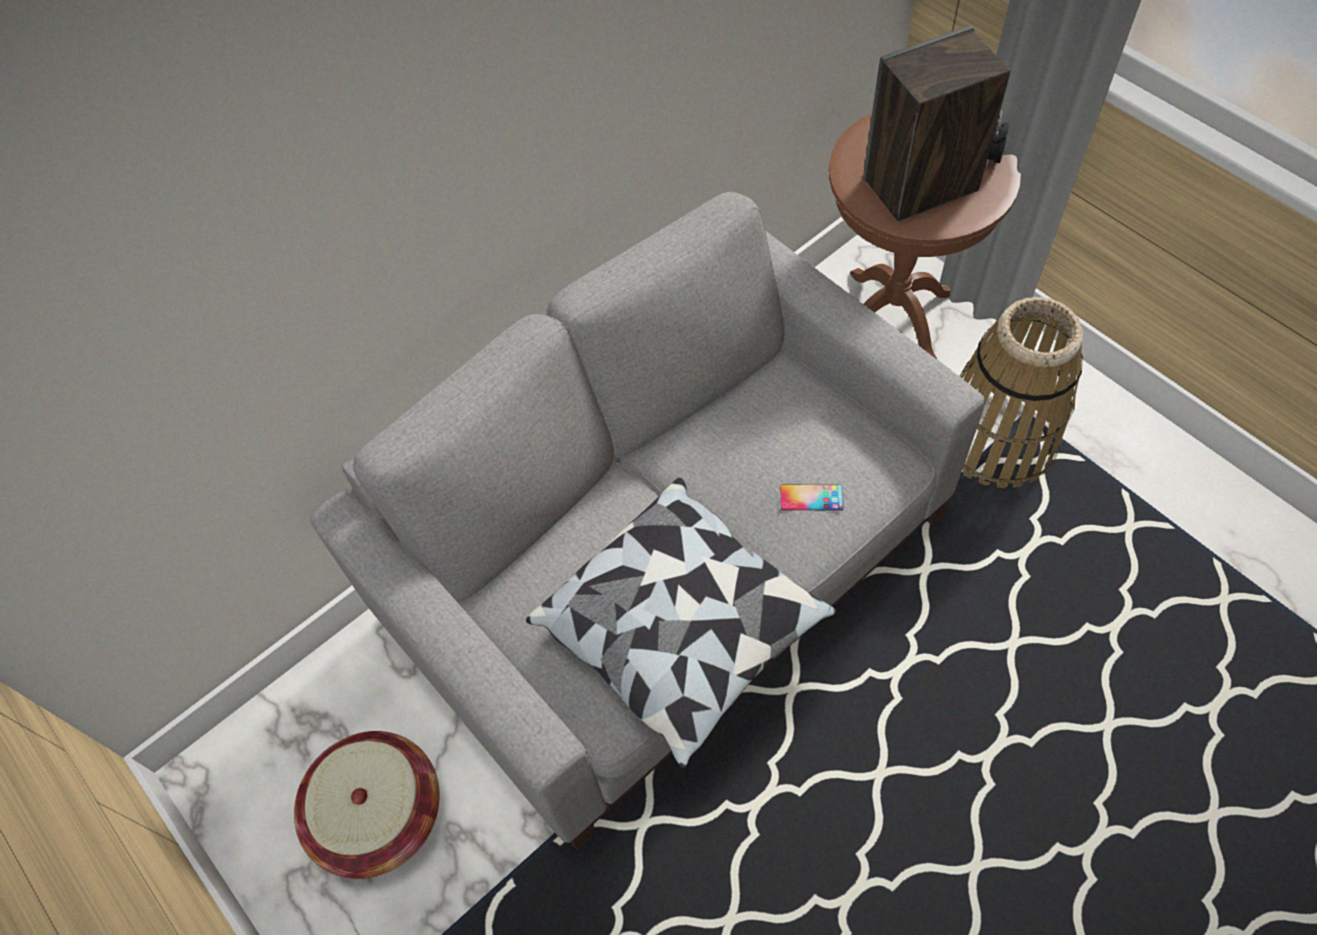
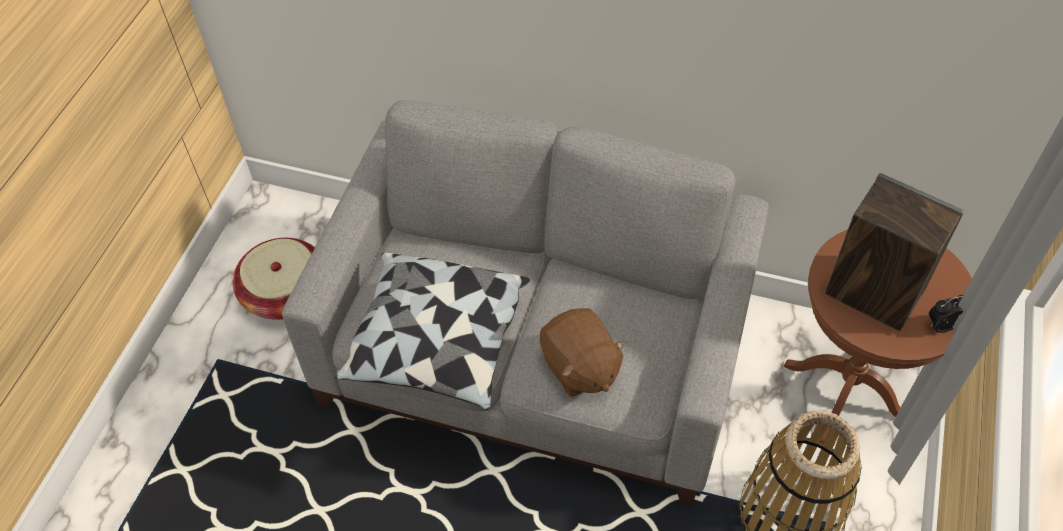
camera: 55 degrees right, 5 degrees down
phone [781,484,843,511] -> brown plush toy [540,308,627,397]

